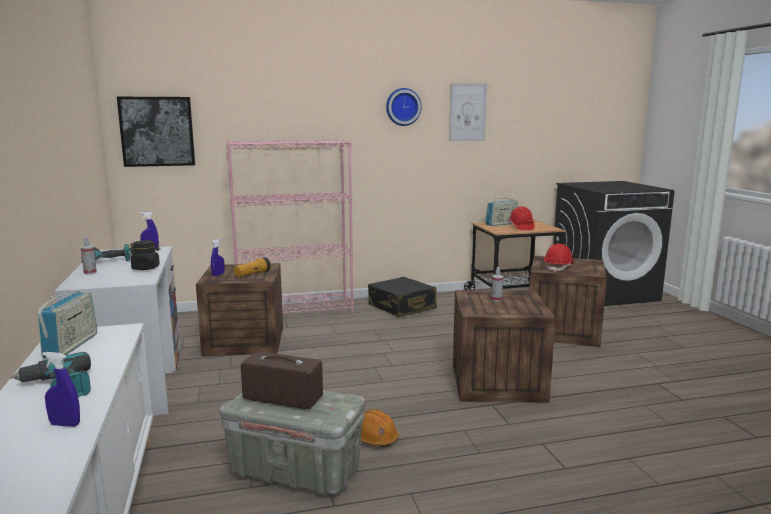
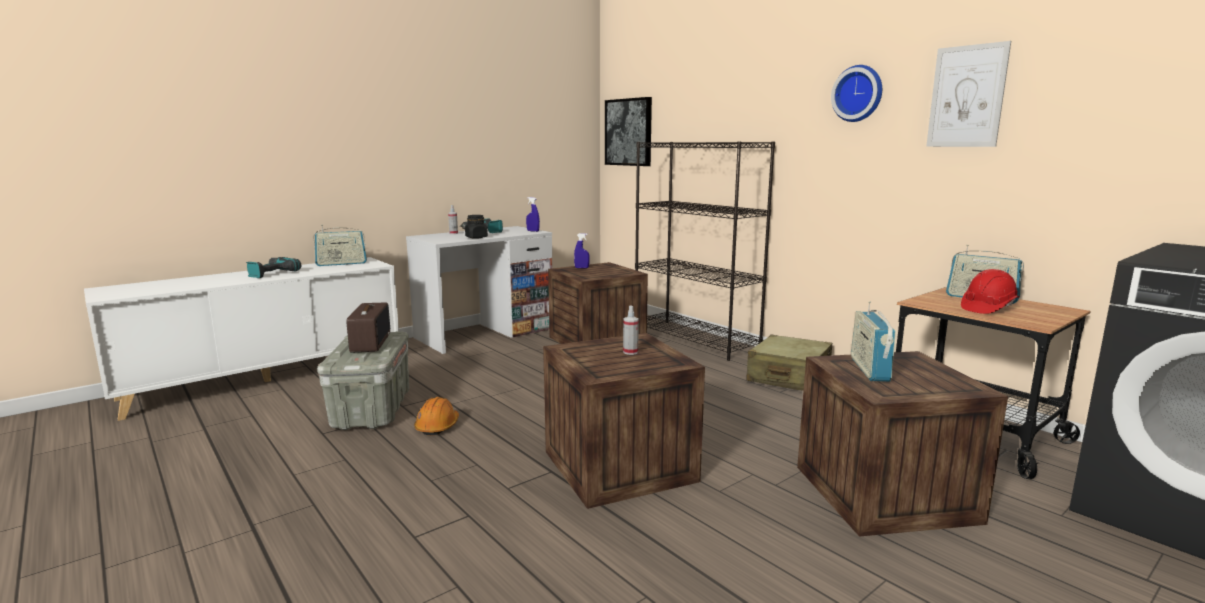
camera: 65 degrees right, 0 degrees up
blue spray bottle [42,352,80,427] -> none
pink bookcase [227,140,354,314] -> black bookcase [635,141,775,361]
flashlight [233,257,271,277] -> none
black suitcase [368,277,437,317] -> beige suitcase [746,335,832,391]
red hard hat [544,244,574,272] -> radio [851,301,896,382]

